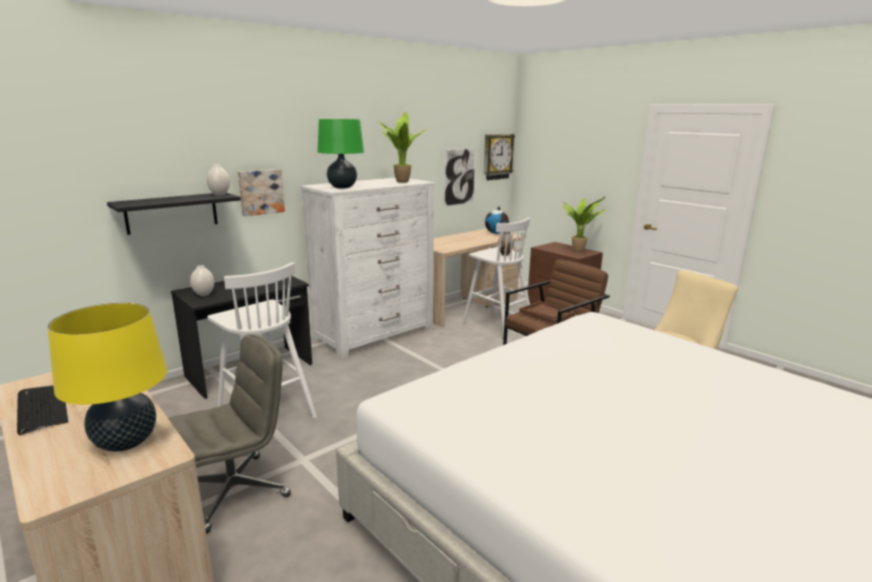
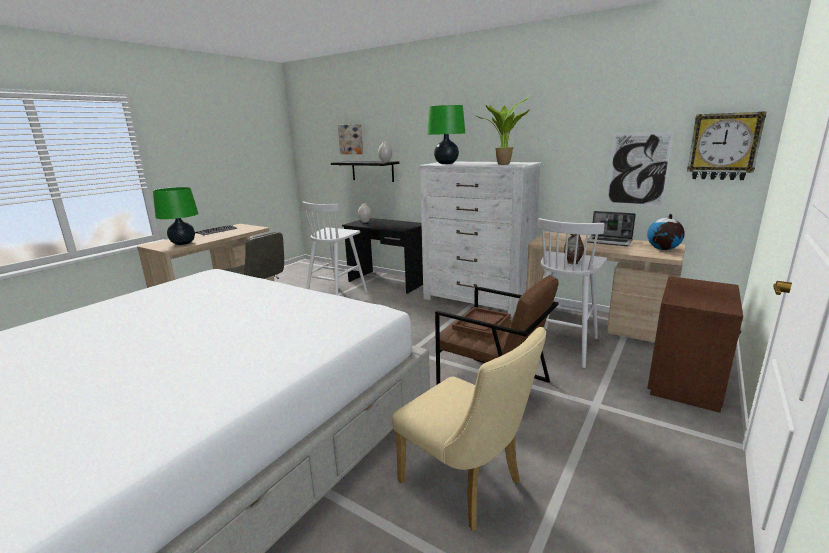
camera: 75 degrees right, 0 degrees up
yellow table lamp [48,303,167,451] -> green table lamp [153,187,199,245]
picture [238,169,285,216] -> picture moved to [338,124,363,154]
potted plant [562,196,606,252] -> none
none -> laptop [587,211,636,246]

